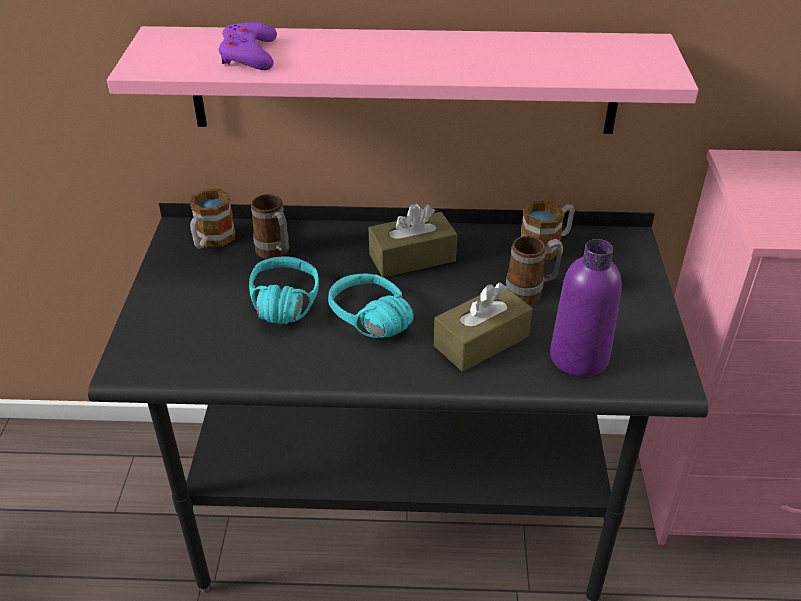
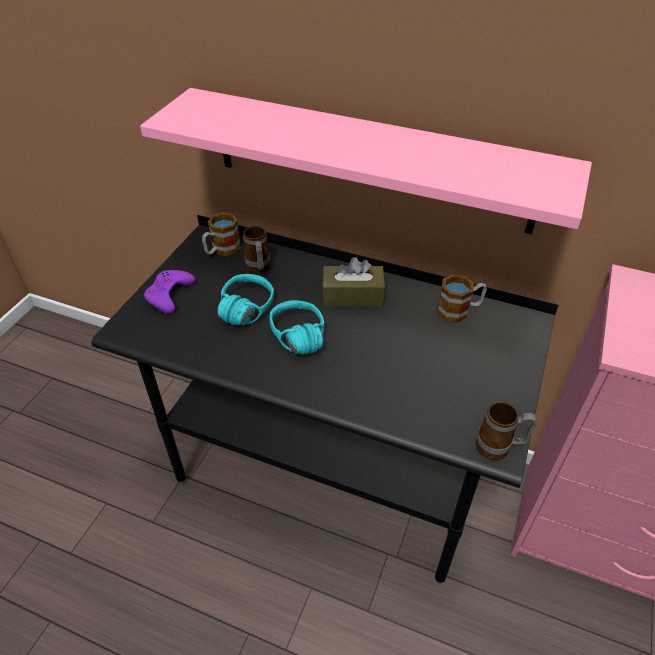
camera: 20 degrees right, 5 degrees up
purple game controller [219,22,277,70] -> purple game controller moved to [144,270,195,314]
brown tissue box [434,283,533,372] -> none
mug [506,236,563,304] -> mug moved to [475,402,537,460]
purple bottle [550,239,622,377] -> none

